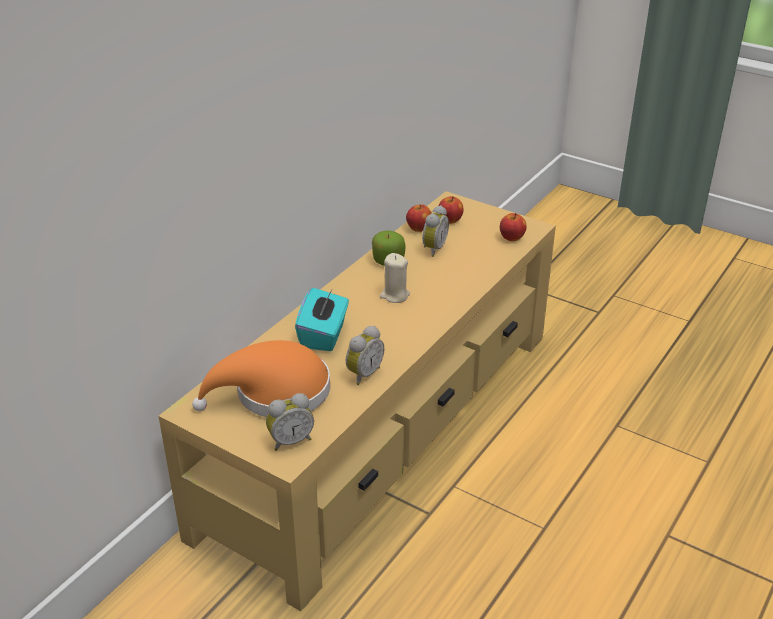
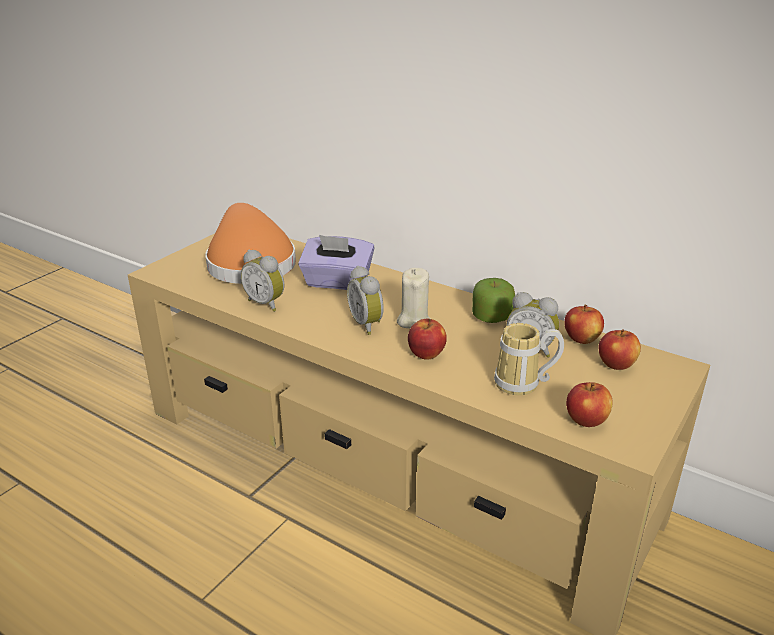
camera: 90 degrees right, 5 degrees down
alarm clock [266,393,314,451] -> alarm clock moved to [347,266,384,335]
turquoise tissue box [295,288,349,351] -> purple tissue box [298,235,374,290]
none -> apple [408,319,447,360]
none -> mug [494,323,564,395]

